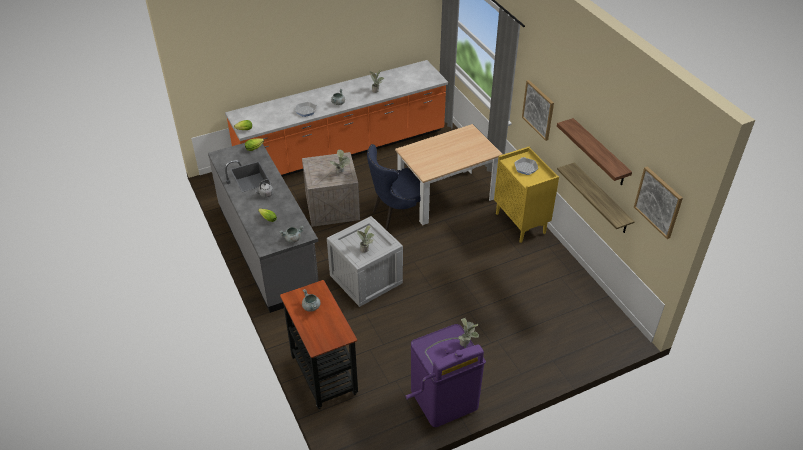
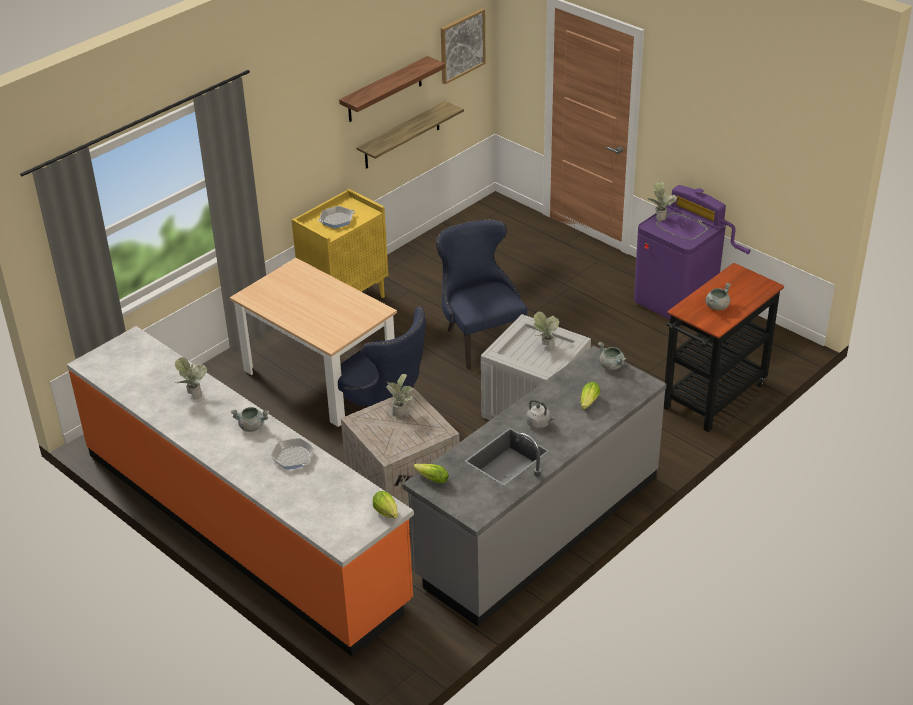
camera: 110 degrees left, 5 degrees down
picture [522,80,554,141] -> none
none -> blue chair [436,220,527,369]

